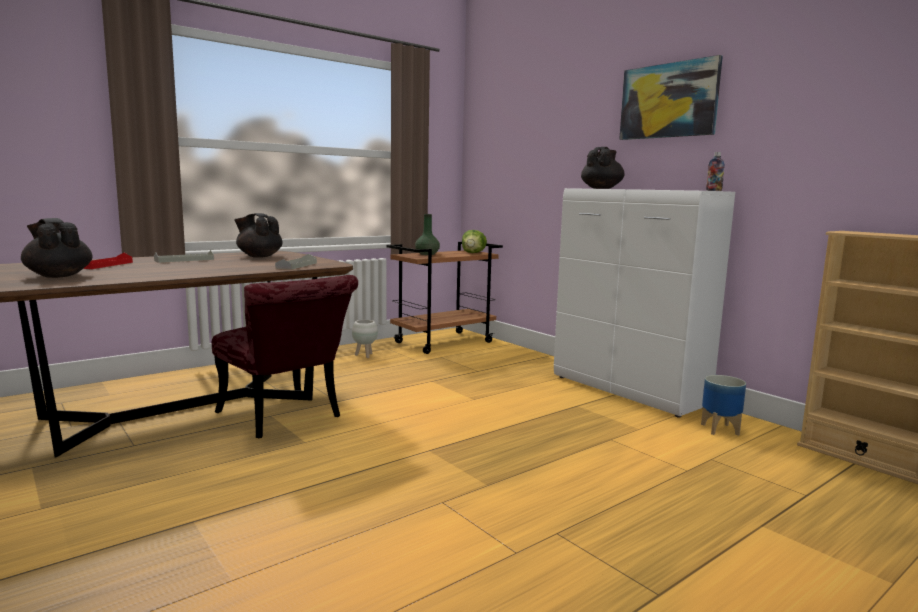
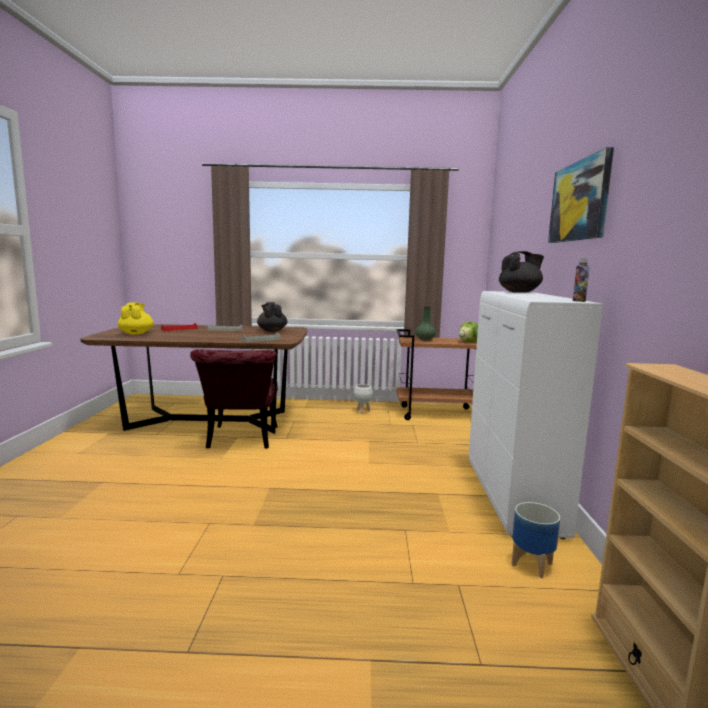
camera: 40 degrees right, 0 degrees up
black teapot [21,218,92,278] -> yellow teapot [118,302,153,335]

